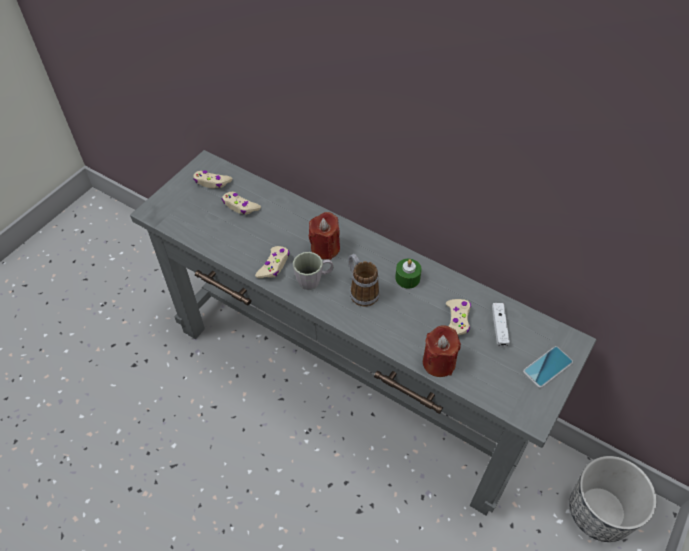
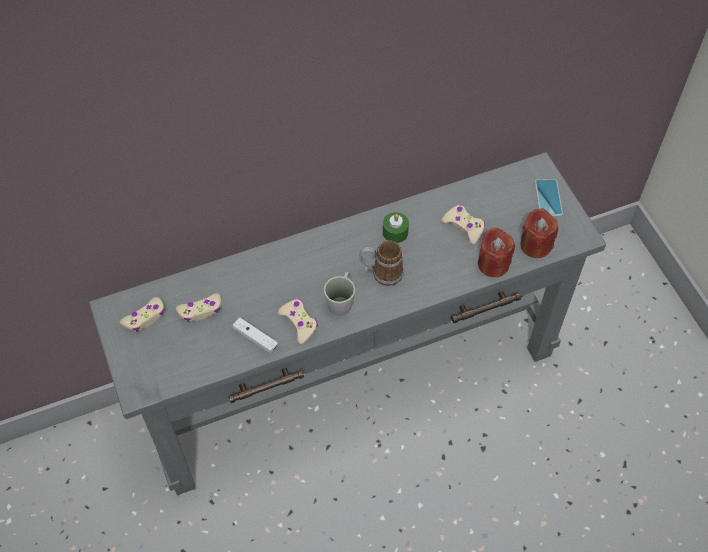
camera: 55 degrees left, 5 degrees up
red candle [309,212,340,260] -> red candle moved to [521,208,558,258]
white game controller [492,303,510,347] -> white game controller moved to [233,318,278,354]
planter [569,456,657,542] -> none

